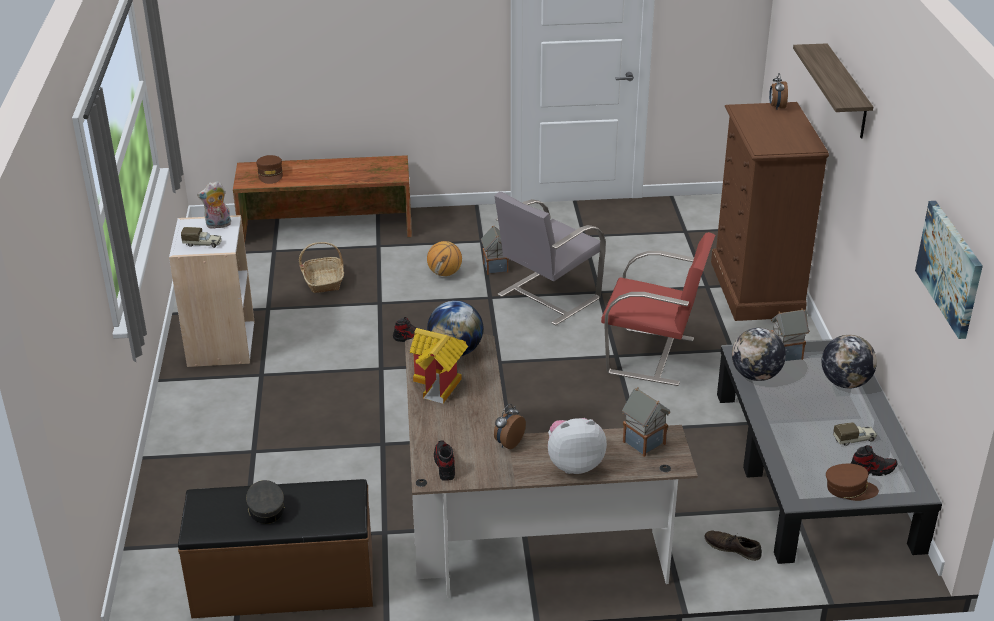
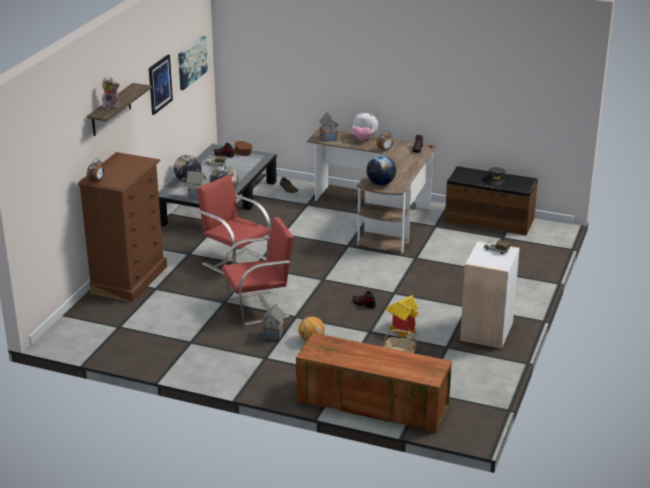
camera: 155 degrees left, 5 degrees down
plush toy [197,181,231,229] -> plush toy moved to [102,77,120,109]
brown cap [256,155,283,184] -> none
toy house [410,328,468,403] -> toy house moved to [386,295,419,339]
grey chair [494,192,606,325] -> red chair [222,217,294,326]
none -> picture [149,55,173,115]

